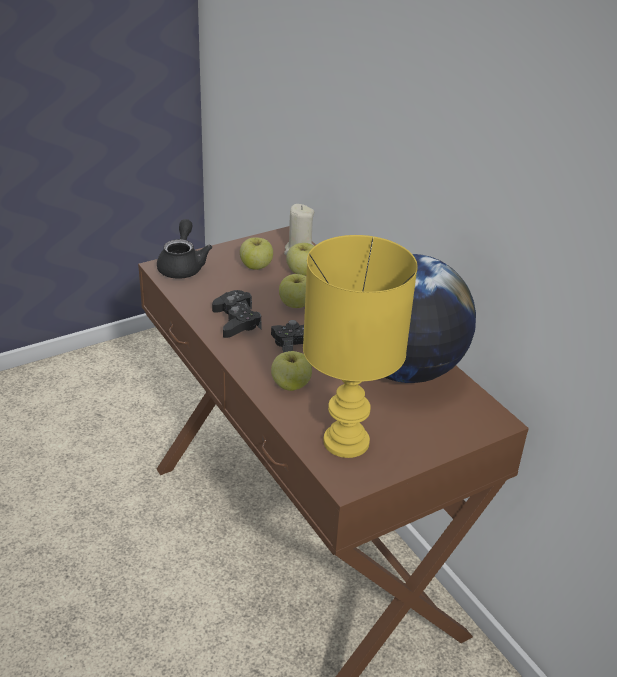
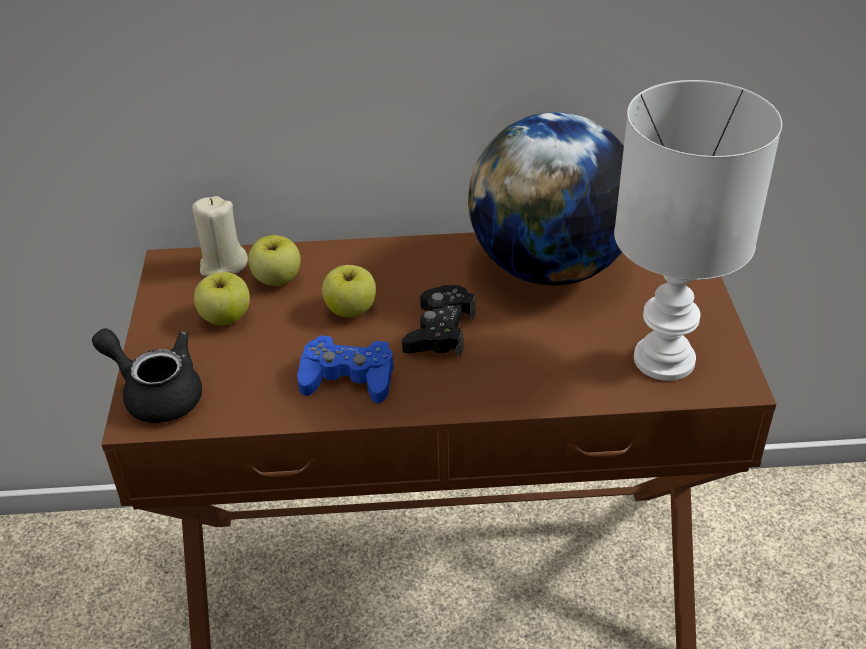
camera: 60 degrees left, 5 degrees up
black game controller [212,290,262,338] -> blue game controller [297,335,394,403]
apple [271,351,312,391] -> none
yellow table lamp [303,235,418,458] -> white table lamp [614,80,782,381]

